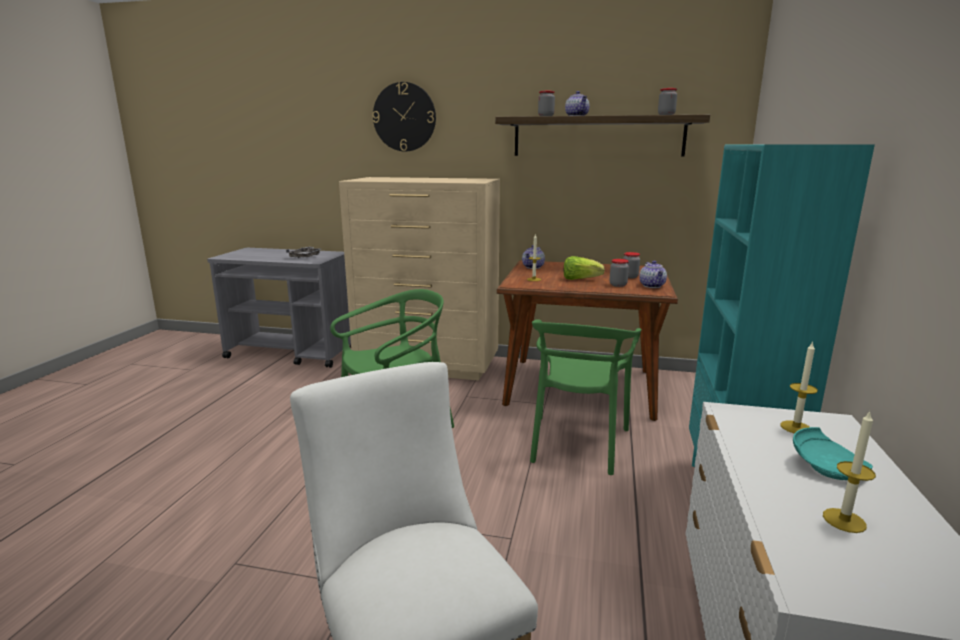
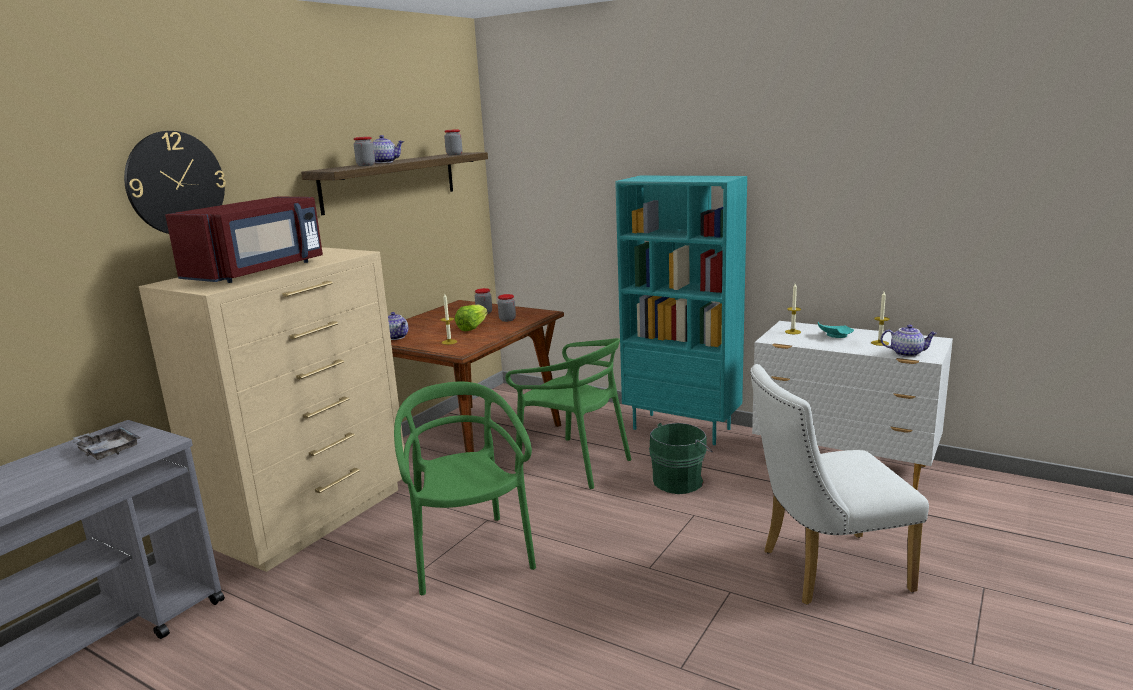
camera: 70 degrees left, 0 degrees up
teapot [639,261,667,288] -> teapot moved to [881,324,937,357]
none -> red microwave [165,196,323,283]
none -> green bucket [649,423,713,494]

